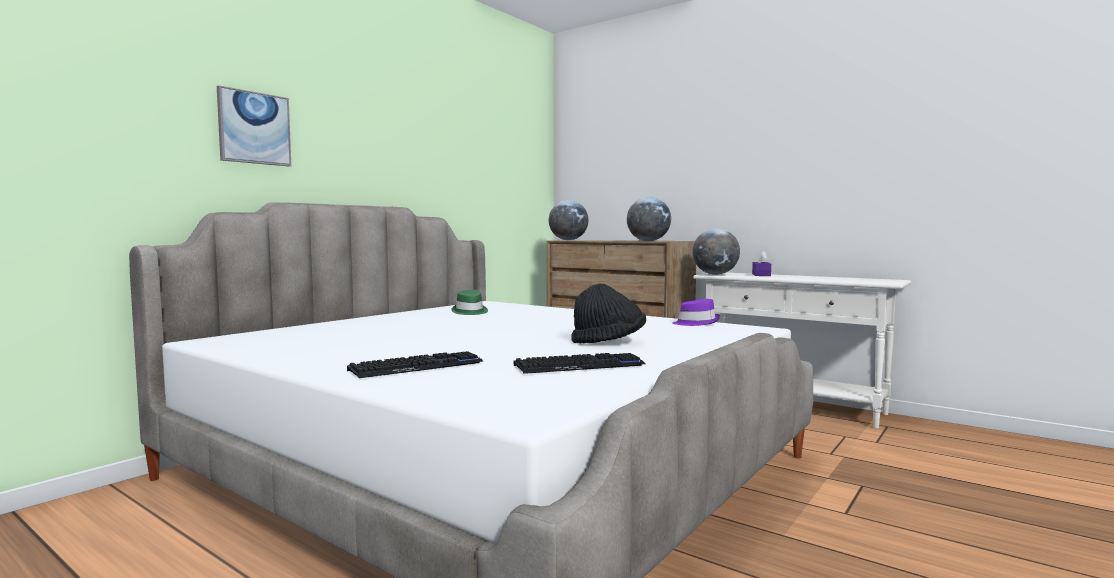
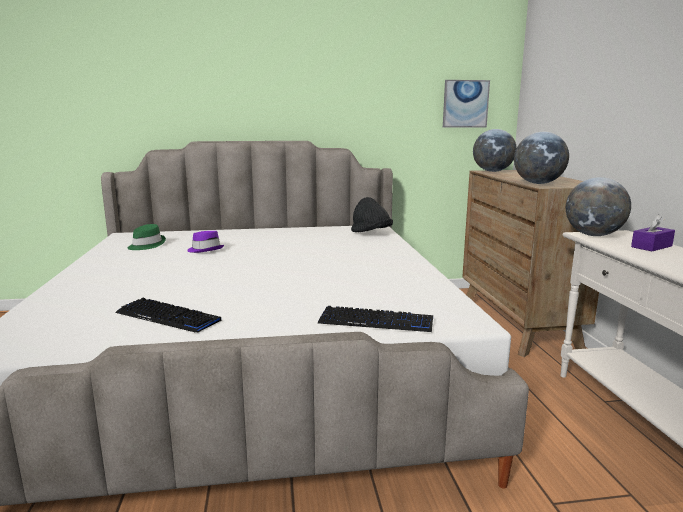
camera: 45 degrees right, 10 degrees up
picture [217,86,291,166] -> picture moved to [443,80,490,128]
keyboard [347,351,483,378] -> keyboard moved to [318,306,433,332]
green hat [452,290,488,315] -> green hat moved to [128,224,166,250]
black hat [571,283,646,343] -> black hat moved to [351,197,393,232]
purple hat [673,299,720,326] -> purple hat moved to [187,231,224,253]

